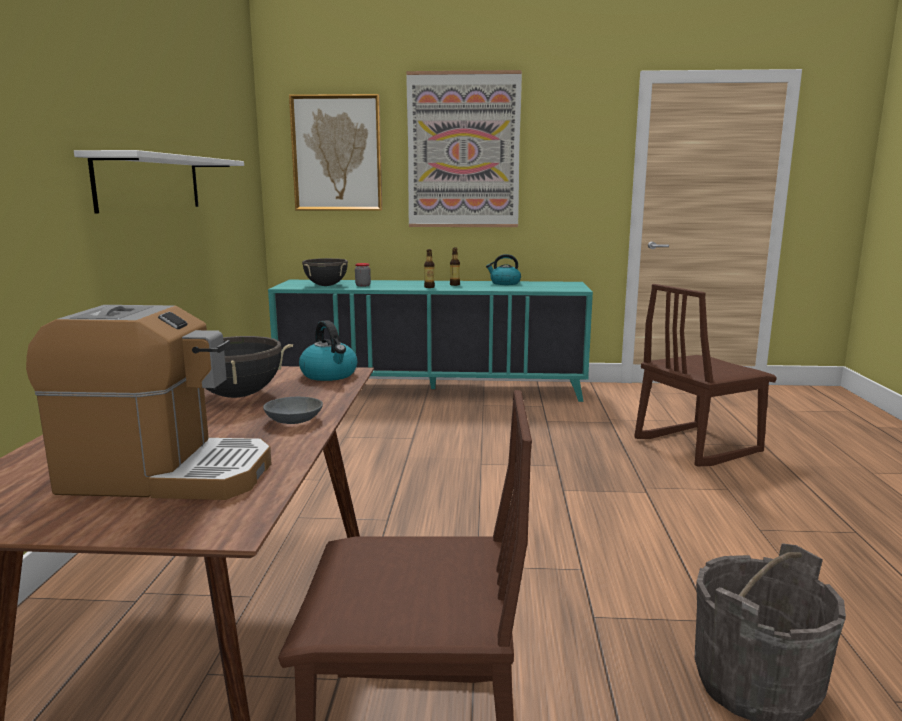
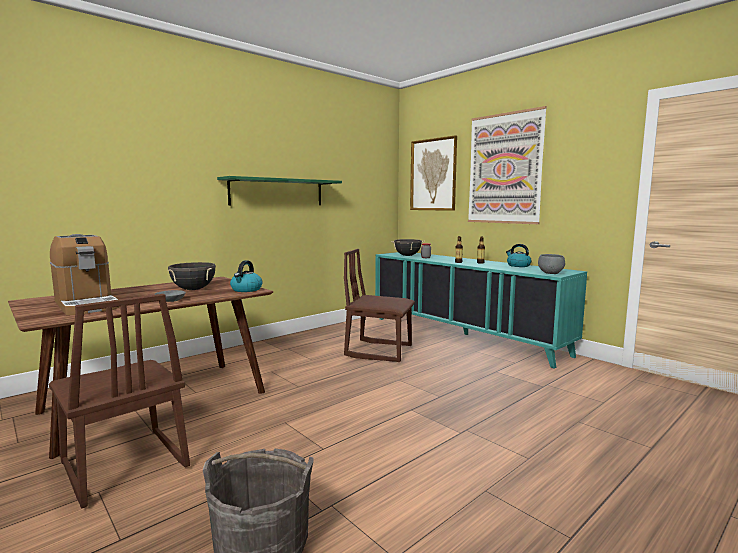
camera: 45 degrees right, 5 degrees down
white shelf [74,150,244,213] -> green shelf [217,176,342,206]
brown chair [634,284,777,466] -> brown chair moved to [344,249,415,362]
none -> grey bowl [538,254,565,274]

